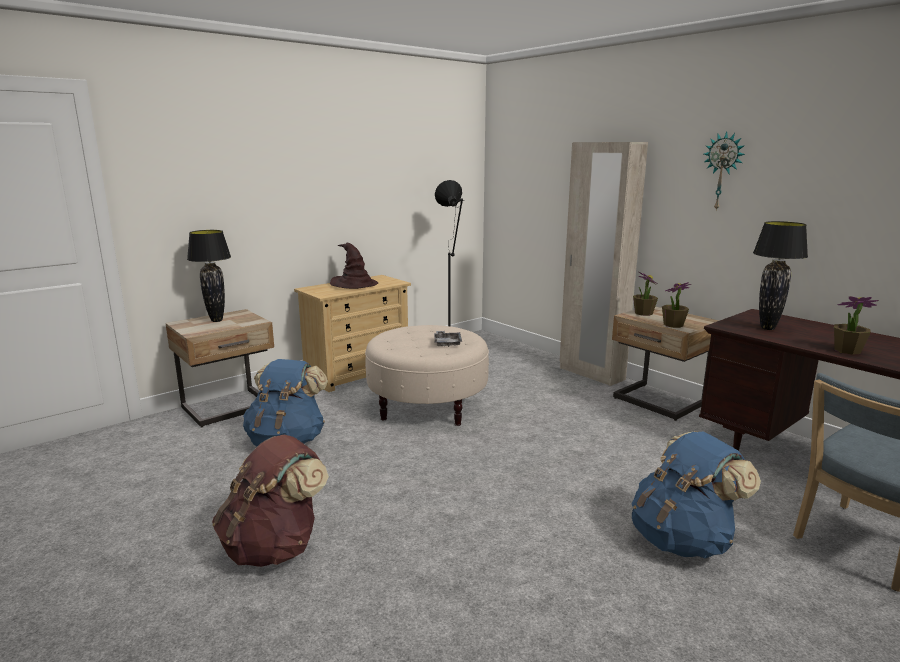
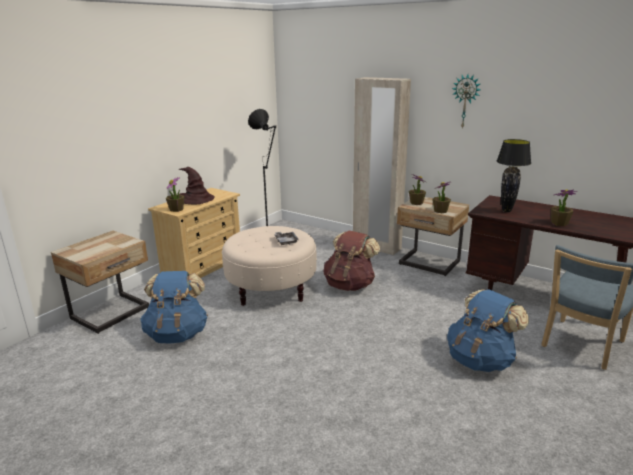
camera: 15 degrees left, 5 degrees up
black table lamp [187,230,231,322] -> none
brown backpack [212,435,329,567] -> brown backpack moved to [323,230,380,291]
none -> potted plant [166,176,184,212]

